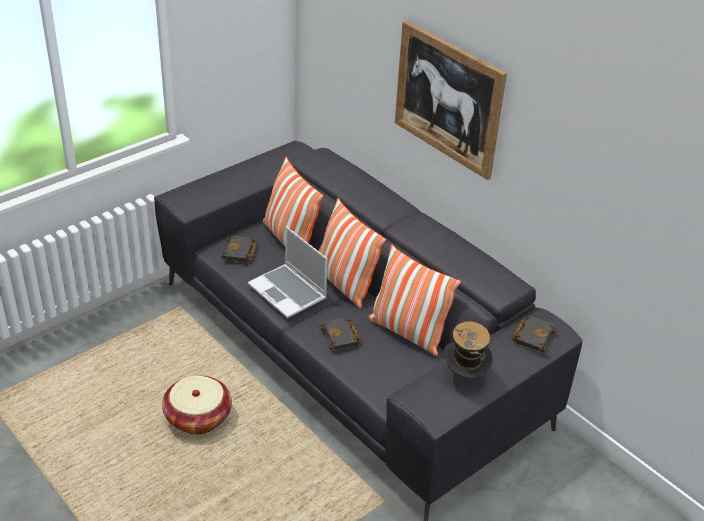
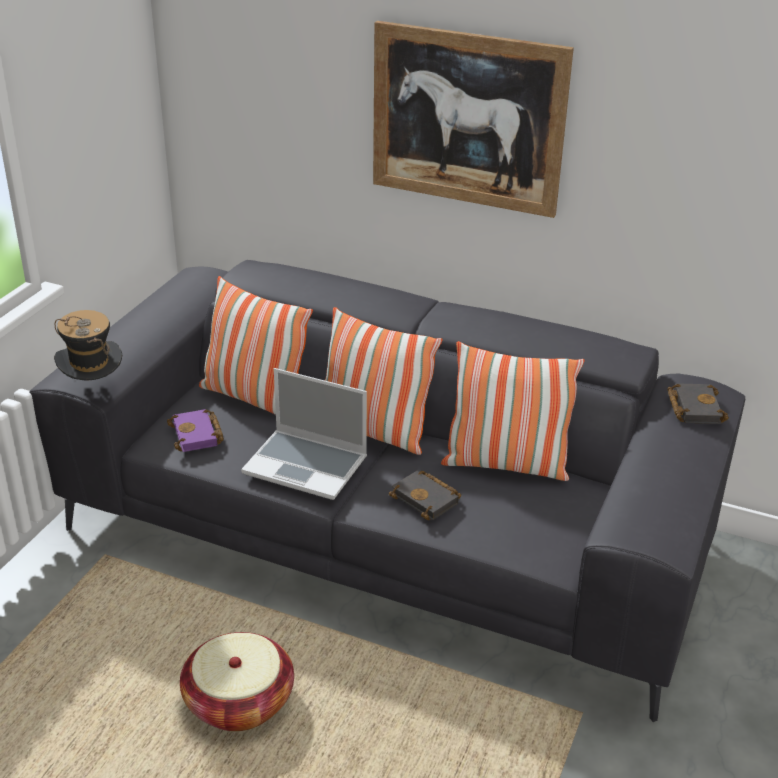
camera: 25 degrees left, 5 degrees down
black book [221,236,257,263] -> purple book [167,409,224,452]
hat [444,321,493,378] -> hat moved to [54,310,122,381]

